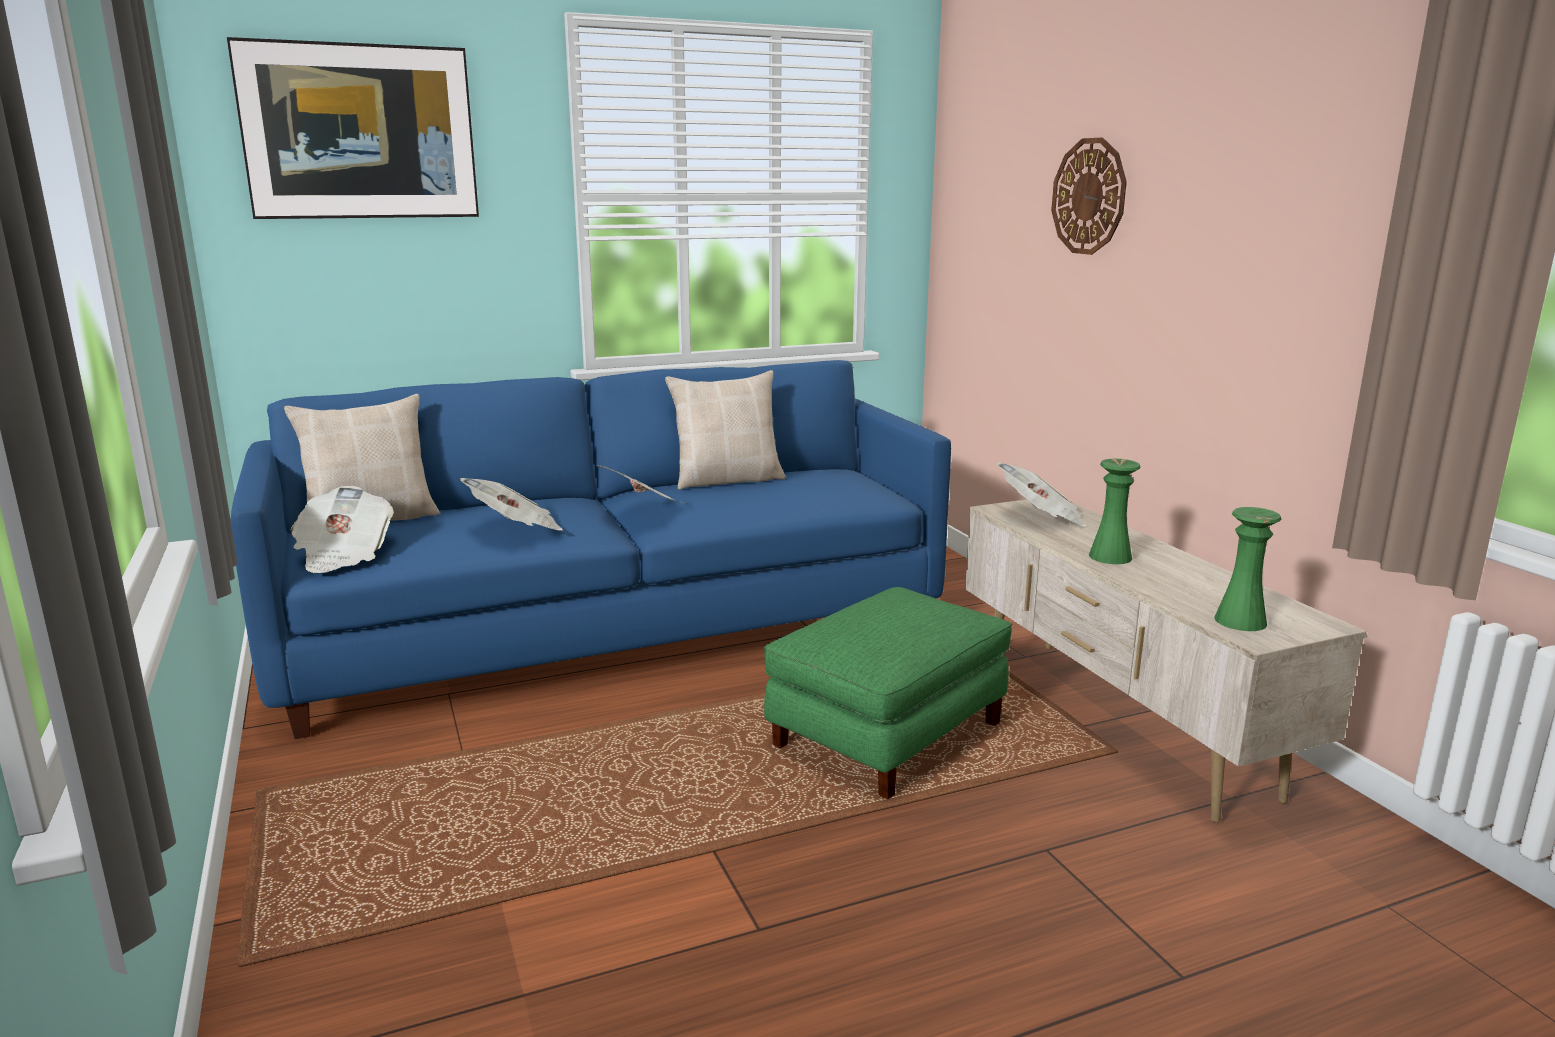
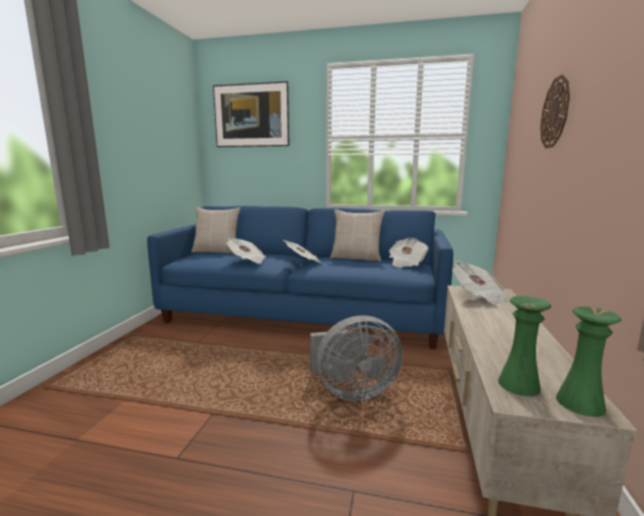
camera: 35 degrees right, 5 degrees down
newspaper [290,486,394,573] -> newspaper moved to [389,238,428,267]
green ottoman [764,587,1012,799] -> grey fan [310,316,403,401]
green vase [1089,459,1141,564] -> green vase moved to [556,306,621,417]

